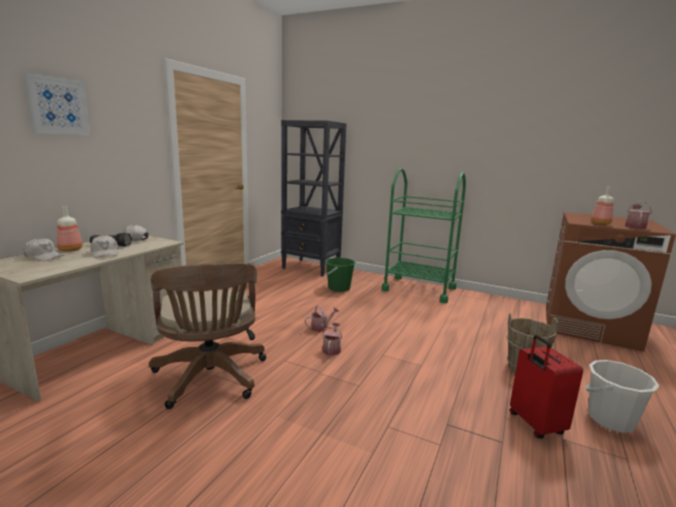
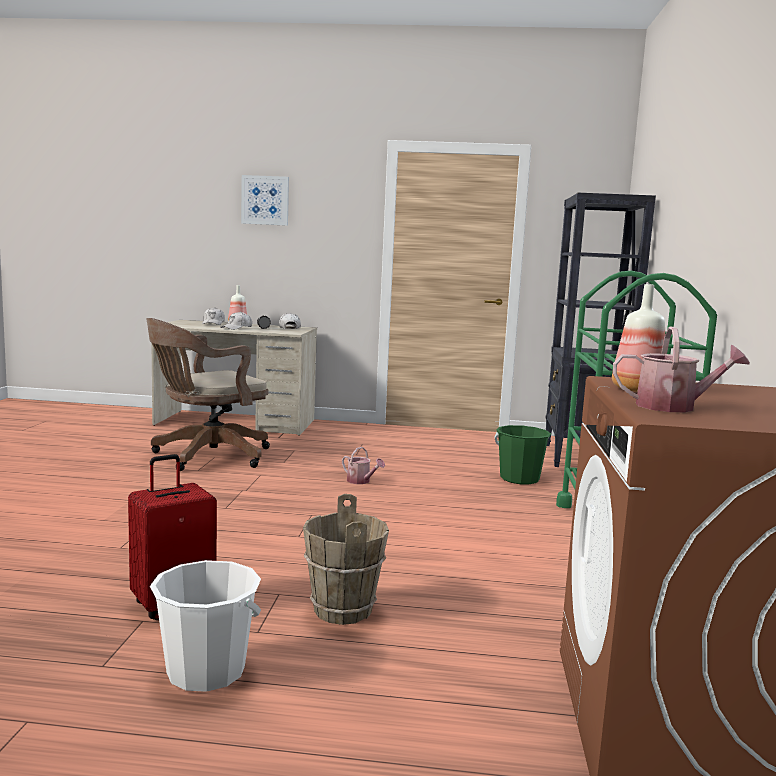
camera: 70 degrees right, 5 degrees down
watering can [322,323,342,356] -> none

